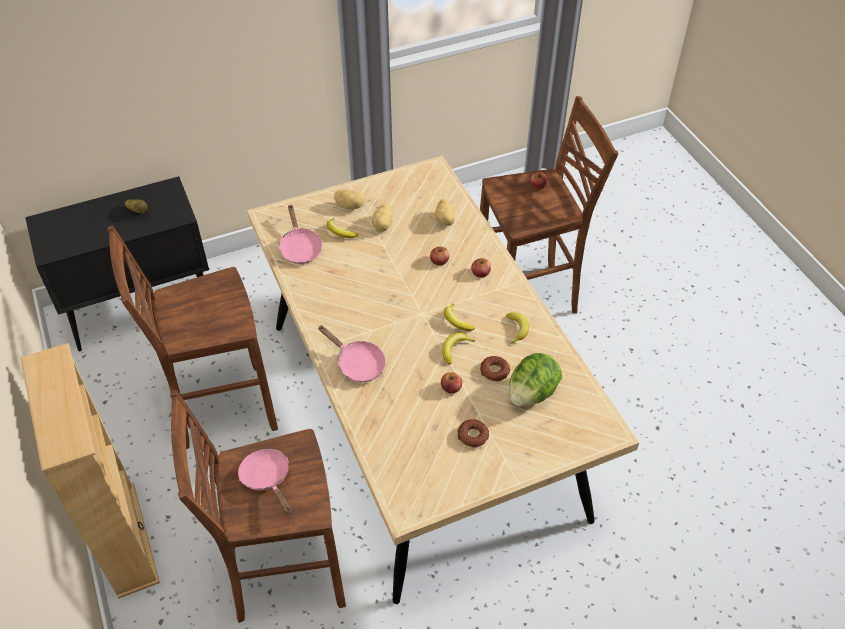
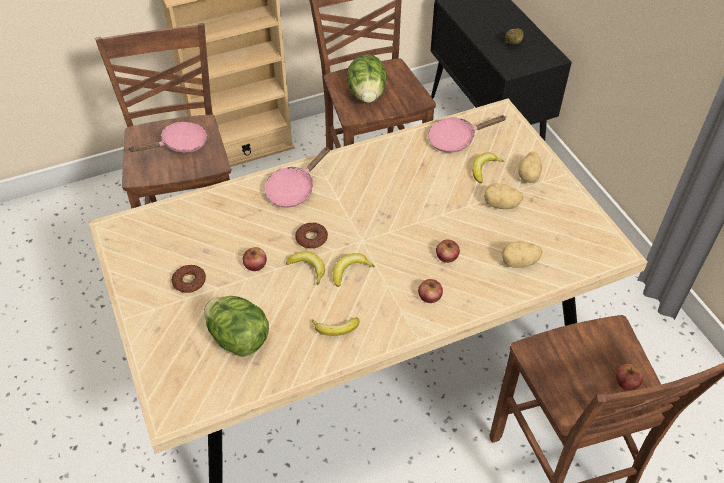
camera: 90 degrees right, 0 degrees up
donut [480,356,510,381] -> donut moved to [295,222,328,249]
none -> lettuce [347,54,387,103]

